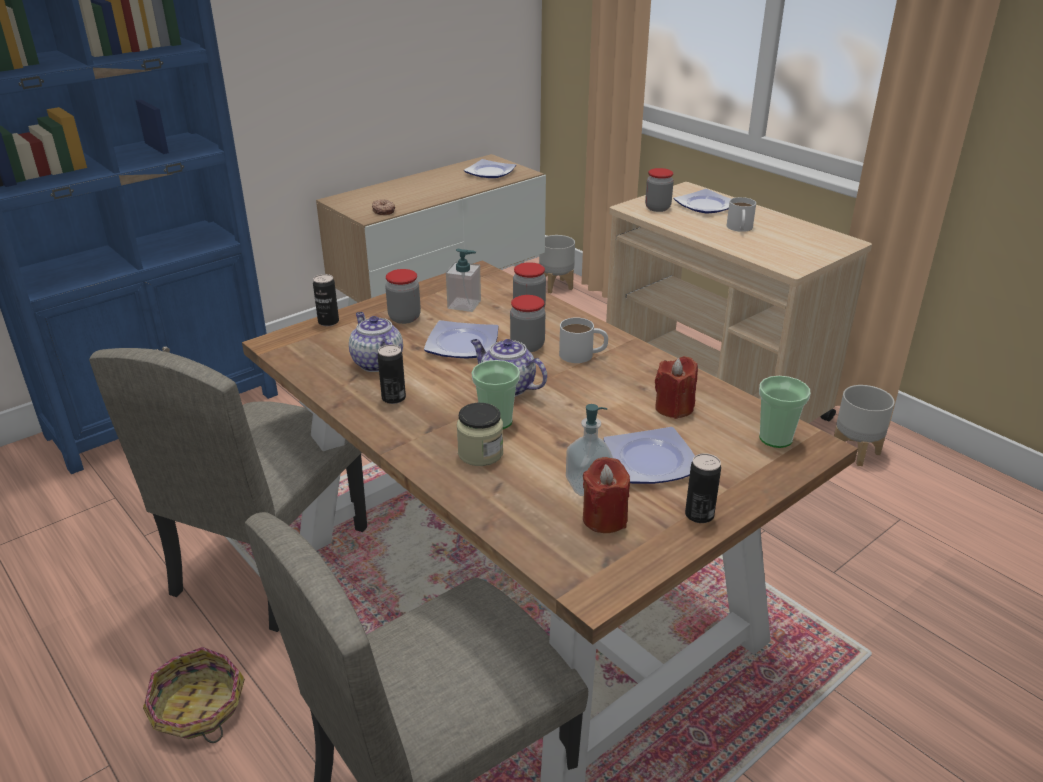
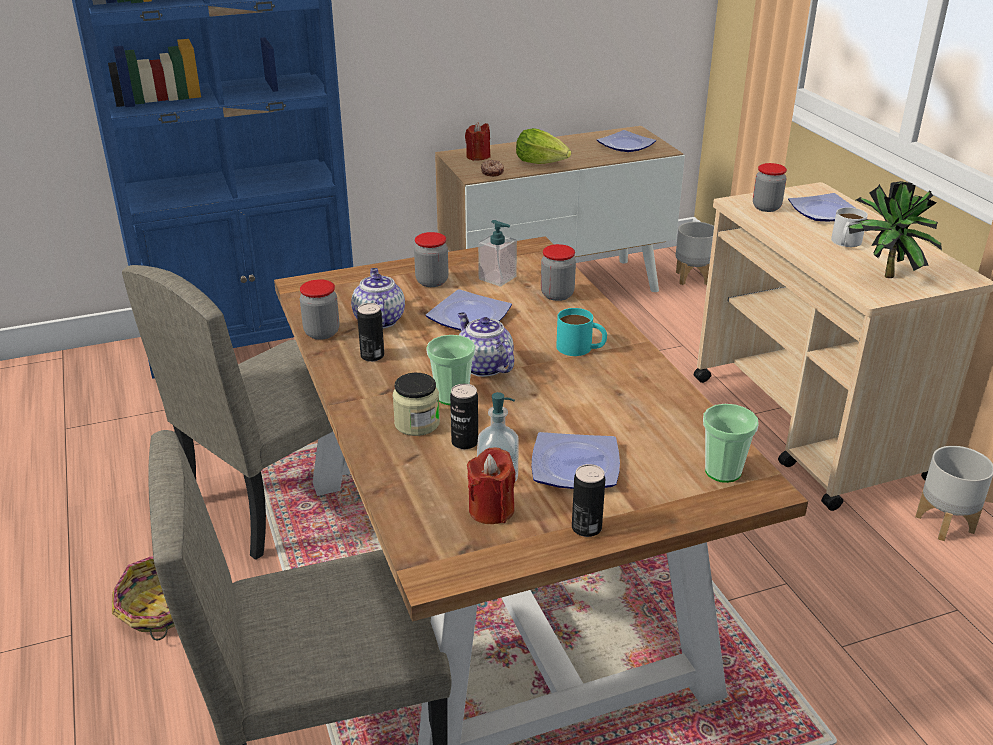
camera: 20 degrees right, 0 degrees up
can [313,274,339,326] -> can moved to [450,384,478,449]
jar [510,295,545,352] -> jar moved to [300,279,339,340]
white mug [559,317,608,363] -> turquoise mug [556,308,607,356]
red candle [655,356,698,419] -> red candle moved to [465,122,491,161]
none -> lettuce [516,128,571,164]
none -> potted plant [849,181,942,278]

